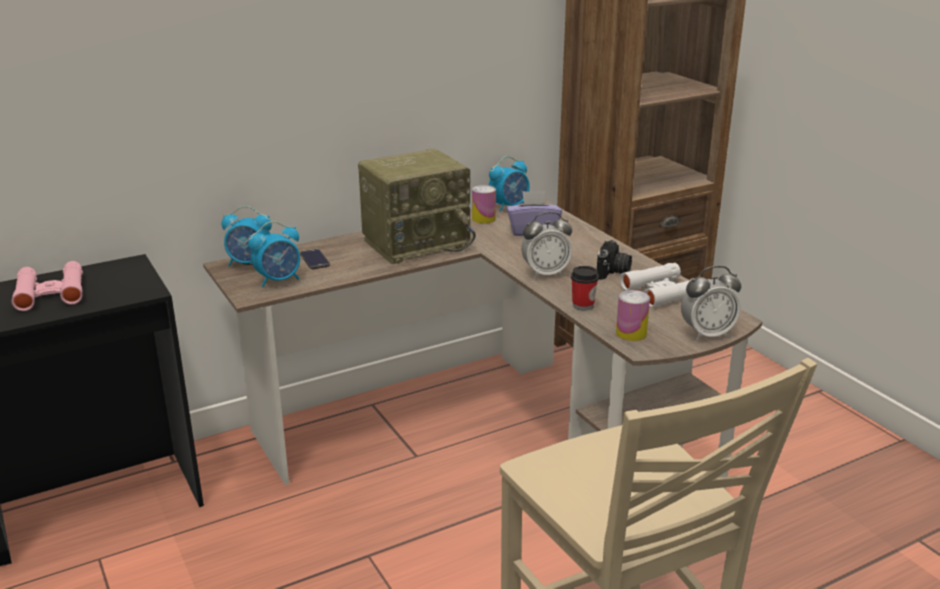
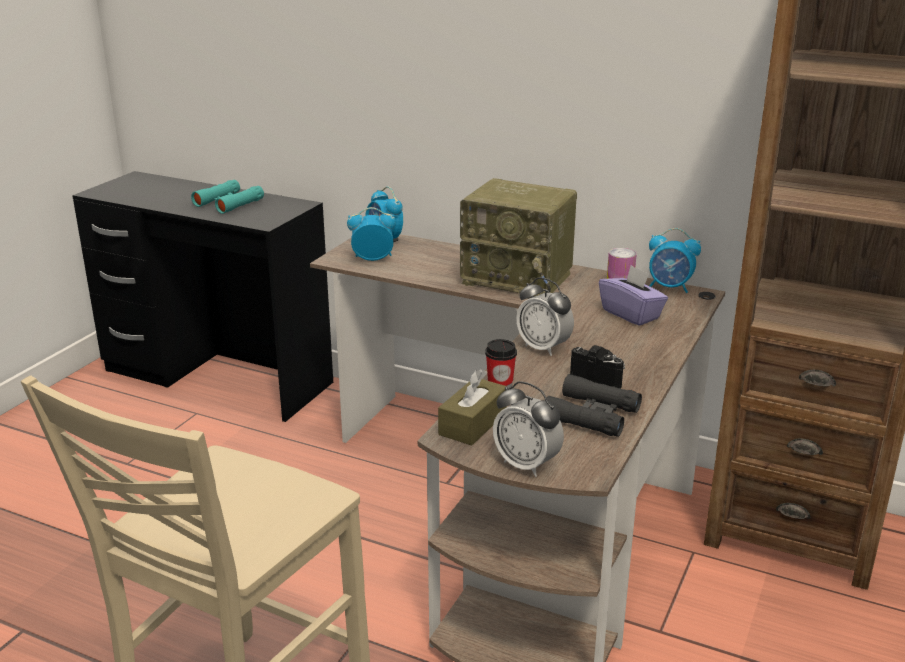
camera: 55 degrees right, 0 degrees up
pink binoculars [11,261,83,311] -> turquoise binoculars [191,180,264,214]
alarm clock [248,221,300,287] -> alarm clock turned 150 degrees clockwise [347,207,396,261]
phone [300,249,330,269] -> none
camera [597,240,632,280] -> camera turned 135 degrees counterclockwise [570,345,625,388]
can [616,290,650,341] -> brown tissue box [438,369,507,446]
white binoculars [620,263,694,308] -> black binoculars [546,374,642,437]

